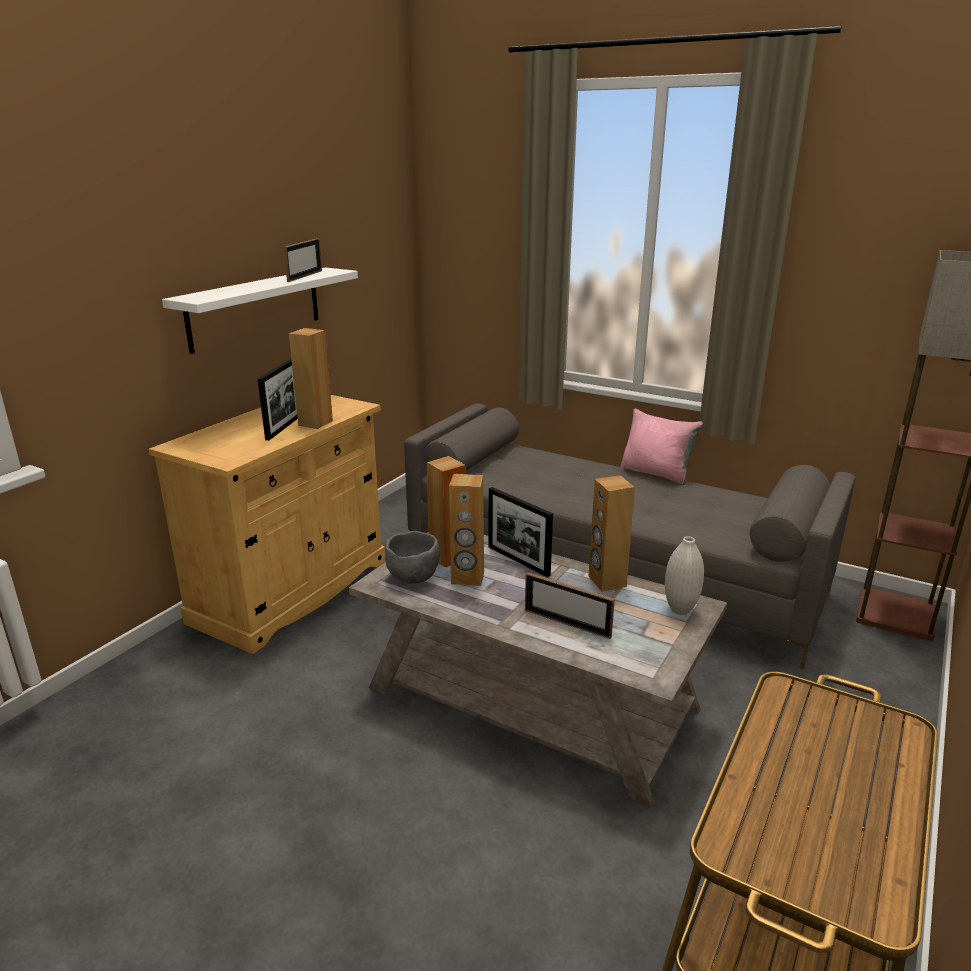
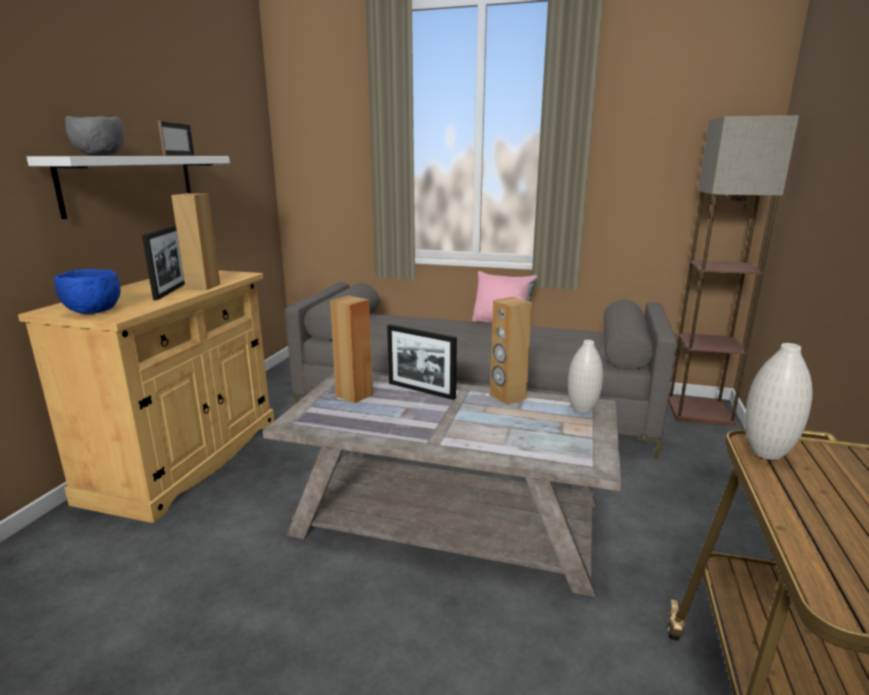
camera: 15 degrees left, 5 degrees down
grey bowl [385,531,440,584] -> grey bowl moved to [65,116,125,156]
brown speaker [449,474,484,586] -> none
picture frame [525,572,615,639] -> none
none -> blue bowl [54,269,121,314]
none -> white vase [745,343,813,460]

